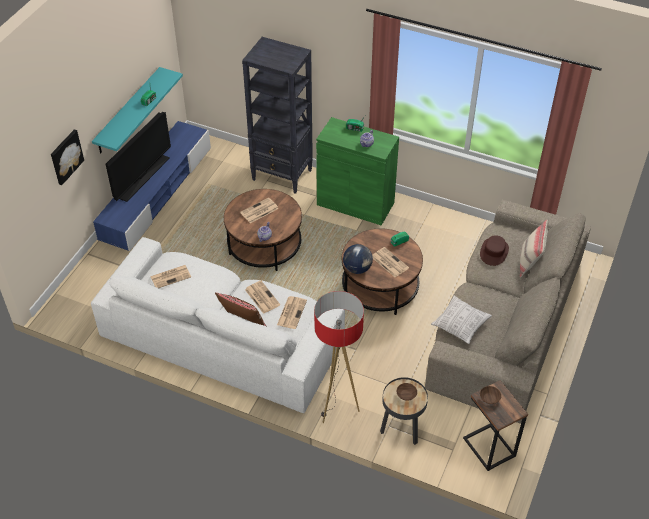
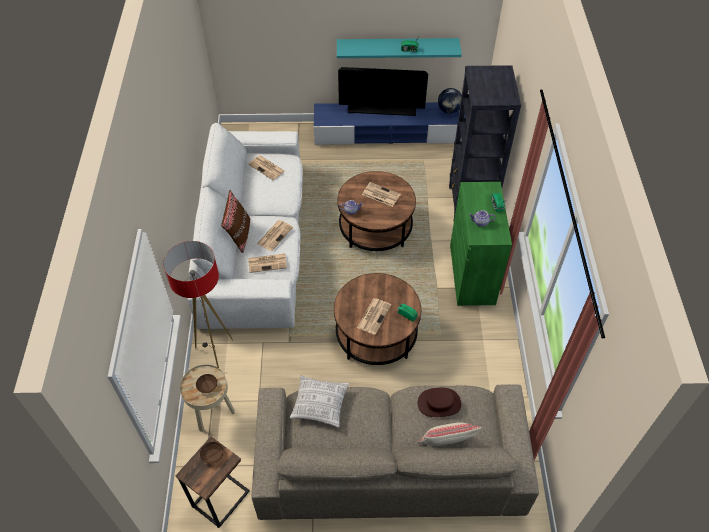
camera: 65 degrees right, 5 degrees up
picture [51,129,84,185] -> none
globe [343,244,373,274] -> globe moved to [438,88,462,114]
black side table [380,377,428,445] -> beige side table [180,365,235,432]

